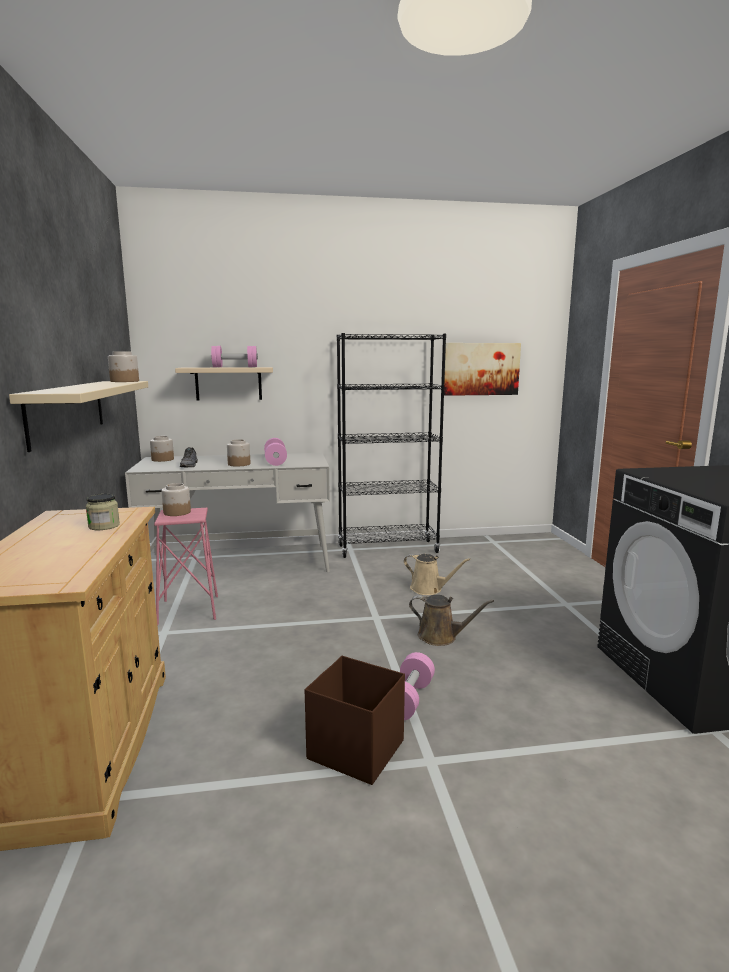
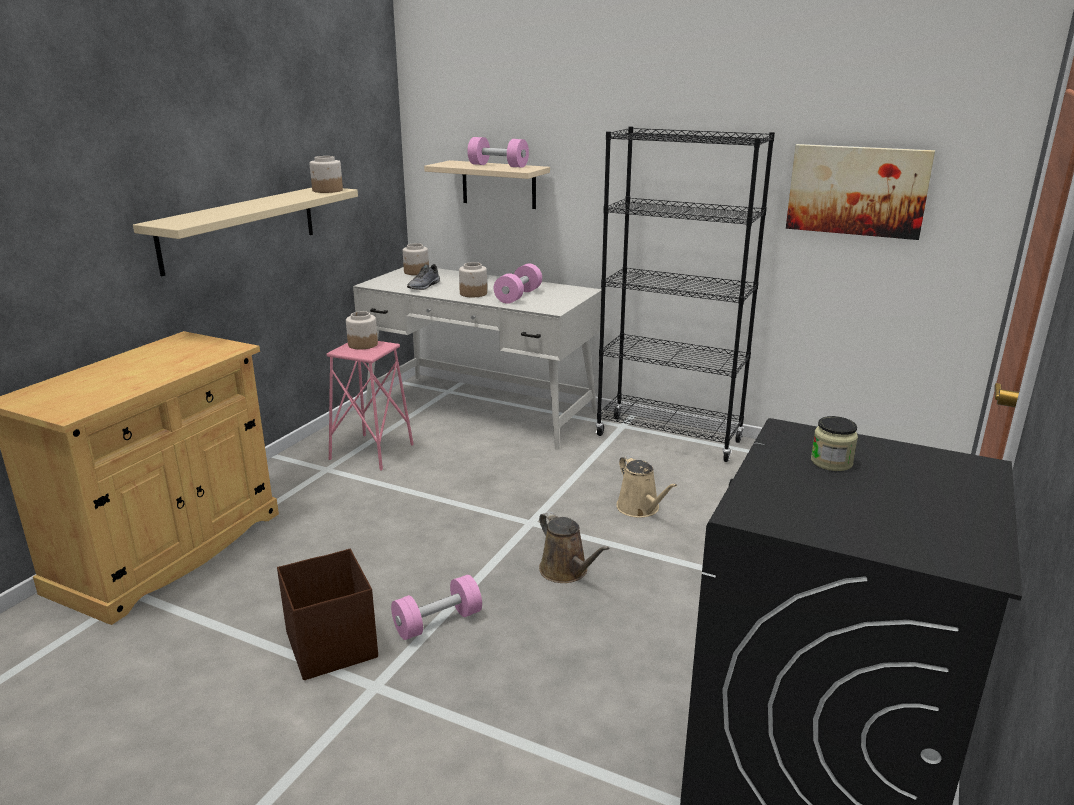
camera: 35 degrees right, 10 degrees up
jar [86,494,120,530] -> jar moved to [811,416,858,471]

